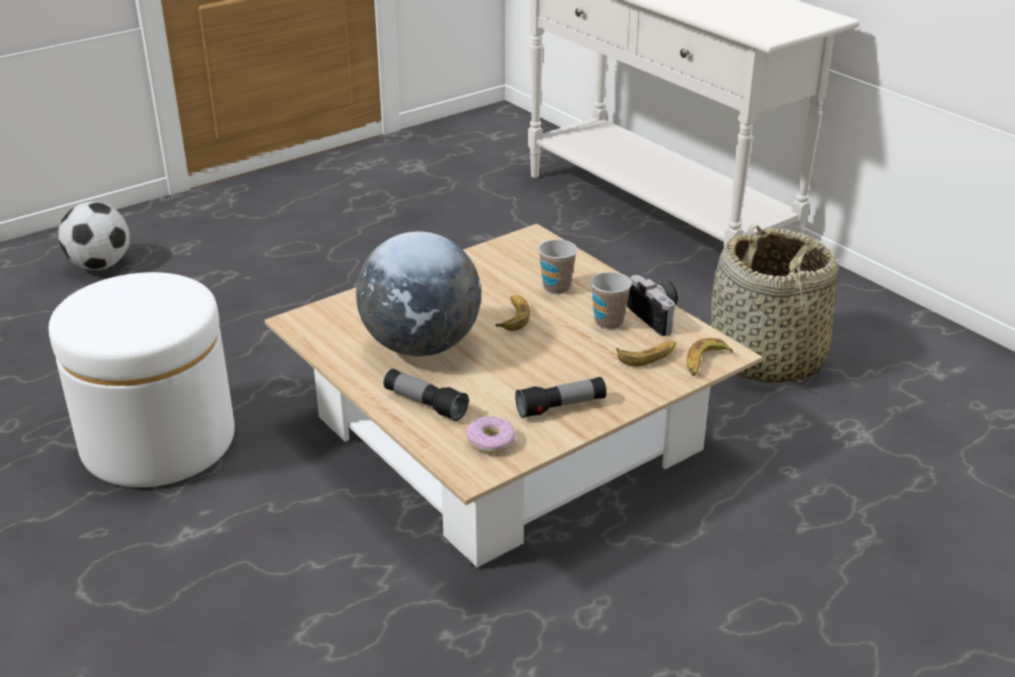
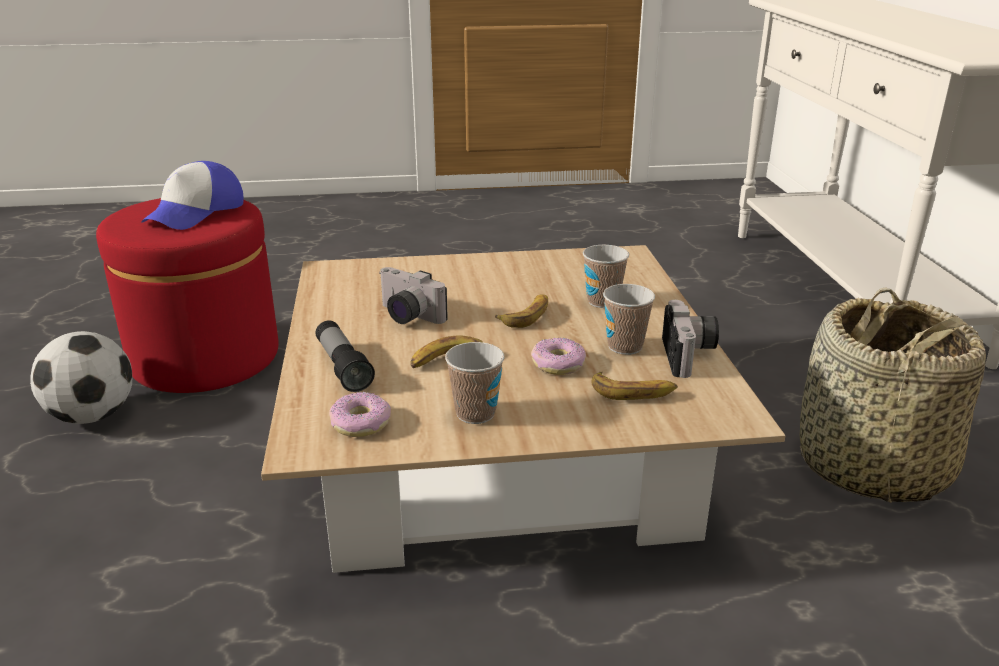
camera: 30 degrees right, 5 degrees down
white ottoman [49,272,235,487] -> red ottoman [96,198,279,393]
football [58,202,130,270] -> football moved to [30,331,132,424]
globe [356,231,481,357] -> camera [379,267,448,324]
flashlight [515,377,606,419] -> cup [445,342,504,424]
banana [687,338,733,376] -> banana moved to [410,336,484,368]
none -> cap [141,161,244,230]
none -> donut [531,337,586,375]

